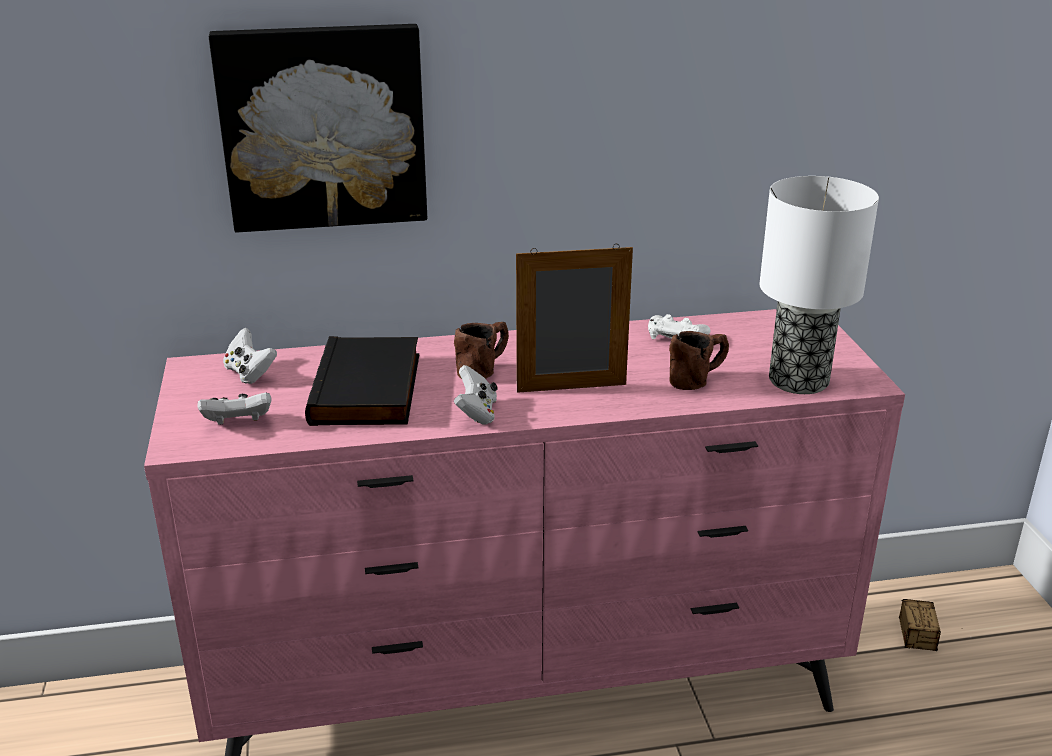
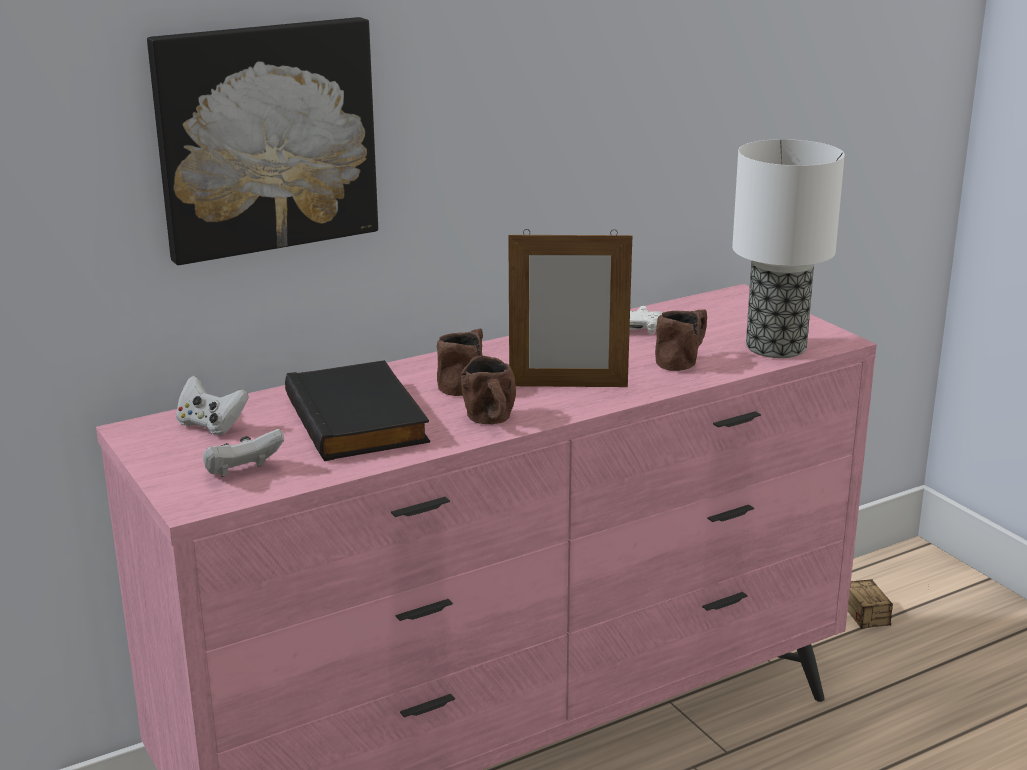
camera: 20 degrees left, 5 degrees down
white game controller [454,365,498,425] -> brown mug [461,356,516,424]
picture frame [516,244,633,393] -> picture frame turned 150 degrees counterclockwise [508,229,632,387]

